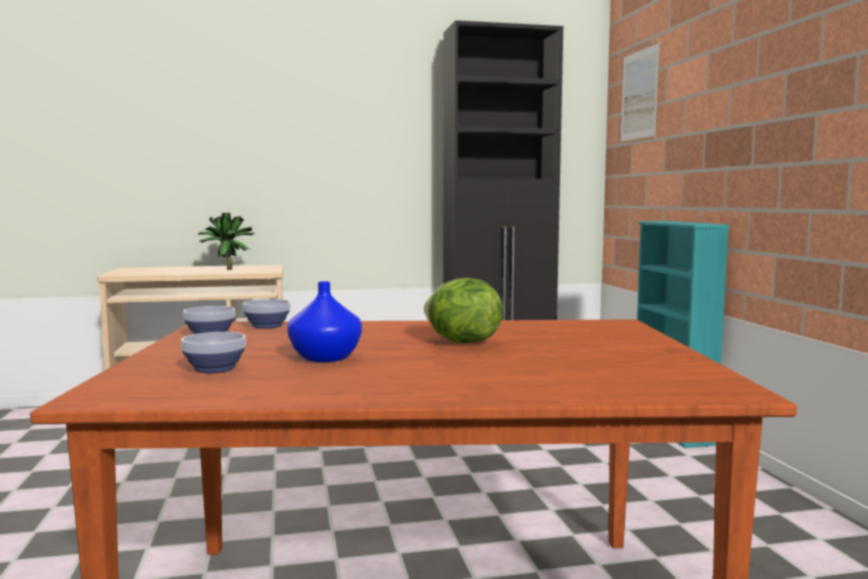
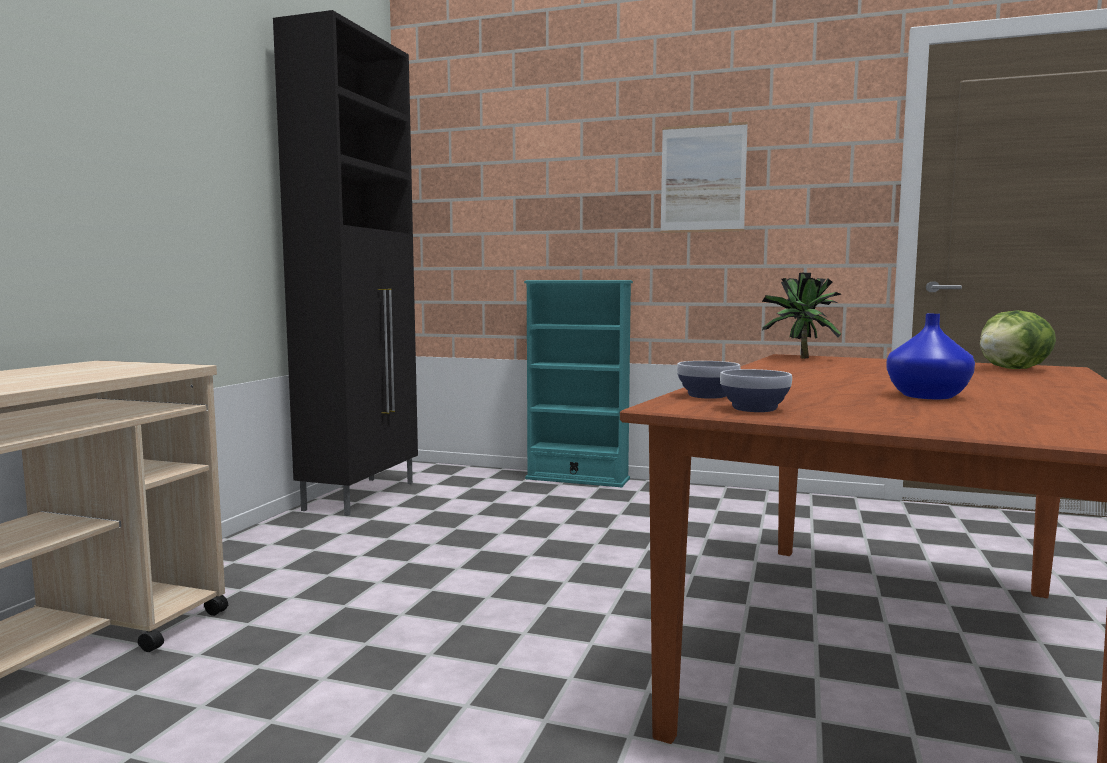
camera: 60 degrees left, 0 degrees up
bowl [181,332,246,373] -> none
potted plant [198,213,255,270] -> potted plant moved to [762,273,841,359]
lettuce [424,278,503,343] -> lettuce moved to [980,310,1056,369]
picture [620,40,660,144] -> picture moved to [661,122,748,233]

